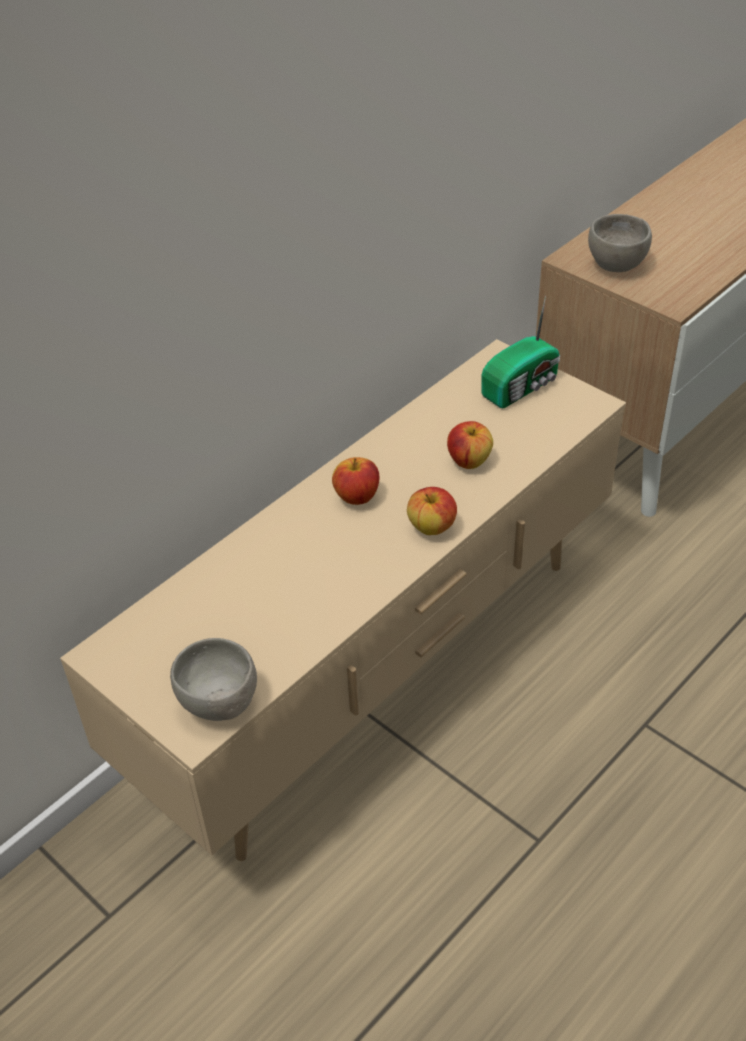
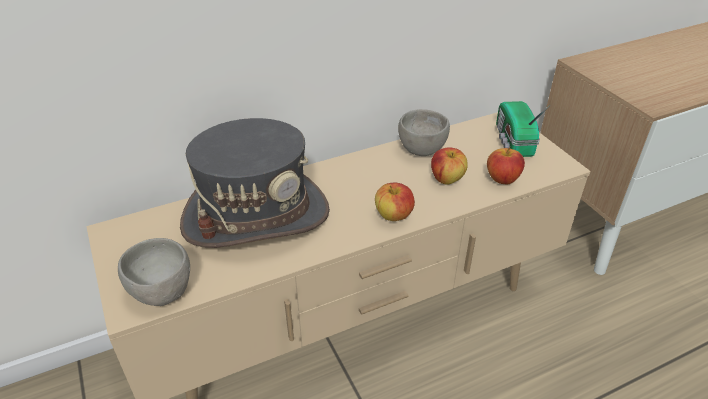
camera: 20 degrees right, 5 degrees down
apple [332,457,379,505] -> apple moved to [487,147,525,184]
radio [481,295,560,408] -> radio turned 105 degrees clockwise [496,101,550,157]
grey bowl [588,214,652,272] -> grey bowl moved to [398,109,450,156]
none -> grey hat [180,118,330,248]

